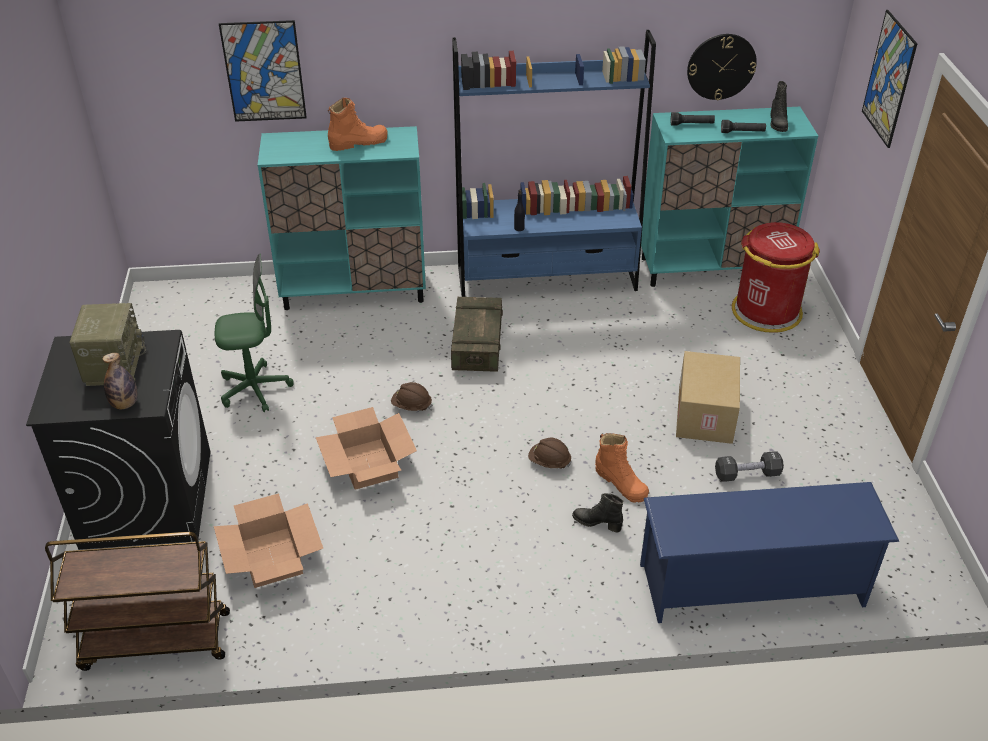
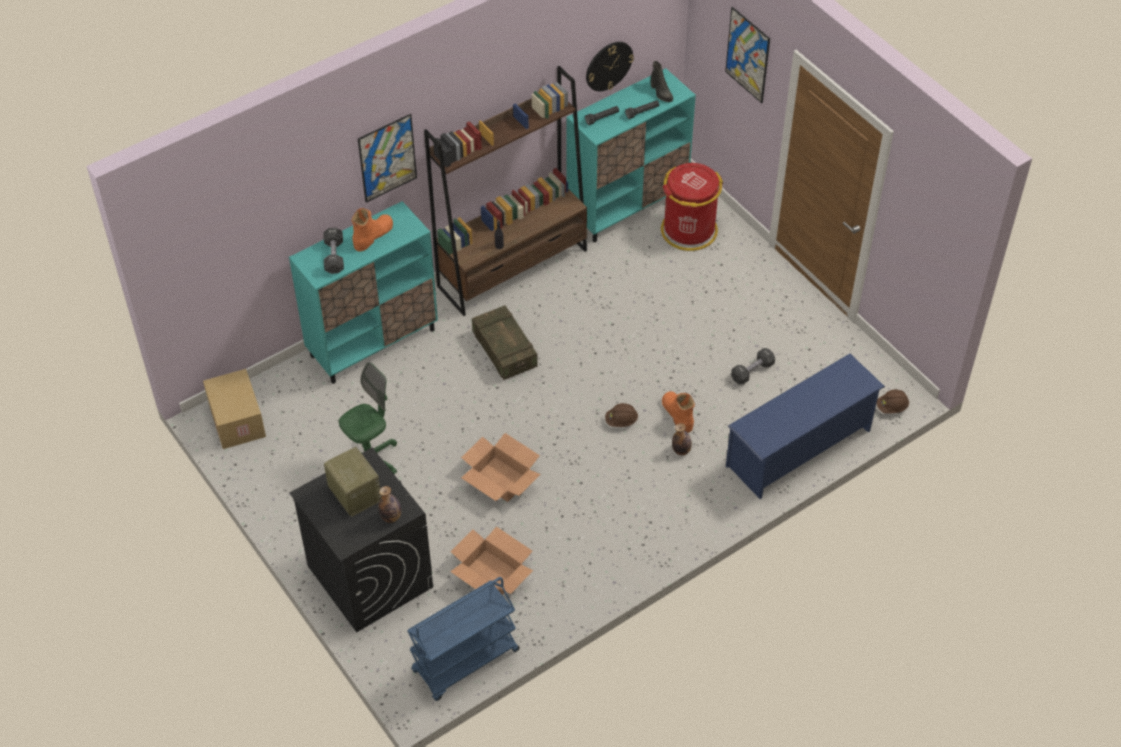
camera: 30 degrees left, 10 degrees up
brown cart [45,532,230,671] -> blue cart [407,577,520,701]
picture [219,20,307,122] -> picture moved to [358,114,417,203]
brown hard hat [391,382,432,411] -> brown hard hat moved to [877,390,909,413]
blue bookcase [452,30,656,297] -> brown bookcase [424,66,587,316]
black boot [572,493,624,532] -> bottle [672,423,692,455]
orange boot [595,433,649,503] -> orange boot turned 135 degrees counterclockwise [662,391,695,433]
cardboard box [676,351,740,444] -> cardboard box moved to [203,369,266,449]
none -> black dumbbell [323,228,344,274]

